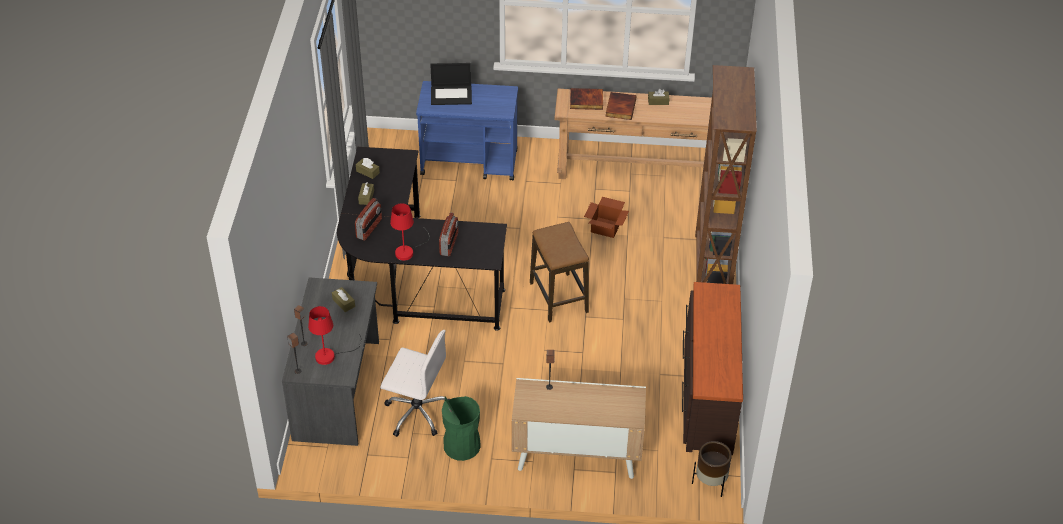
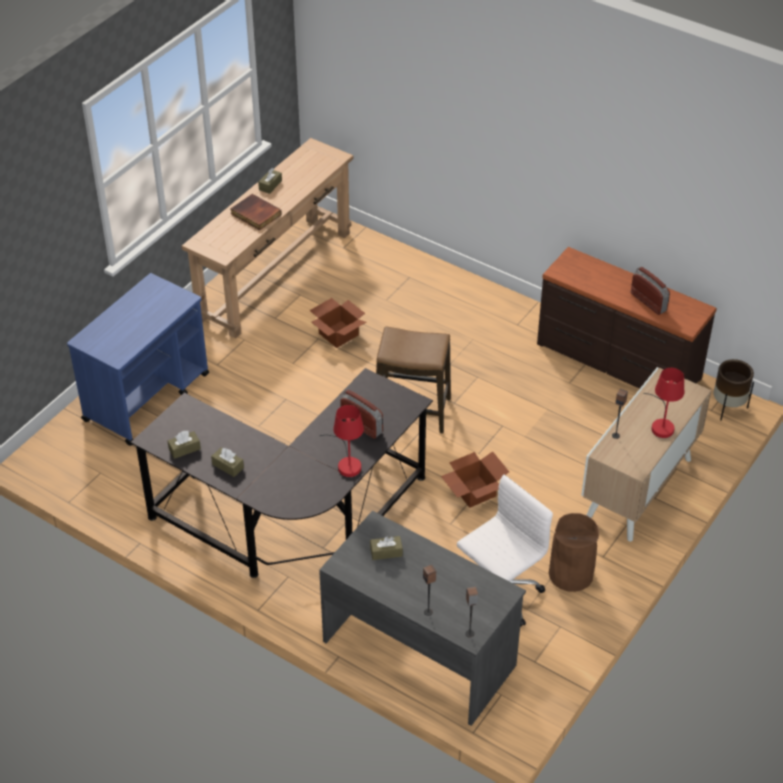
camera: 60 degrees left, 0 degrees up
red table lamp [308,306,361,365] -> red table lamp moved to [643,368,684,438]
radio [355,198,382,240] -> radio moved to [631,267,670,315]
laptop [430,63,472,105] -> none
green trash can [442,396,481,461] -> brown trash can [549,513,599,592]
book [570,88,603,110] -> none
brown bookcase [695,65,757,284] -> none
none -> cardboard box [441,451,509,508]

